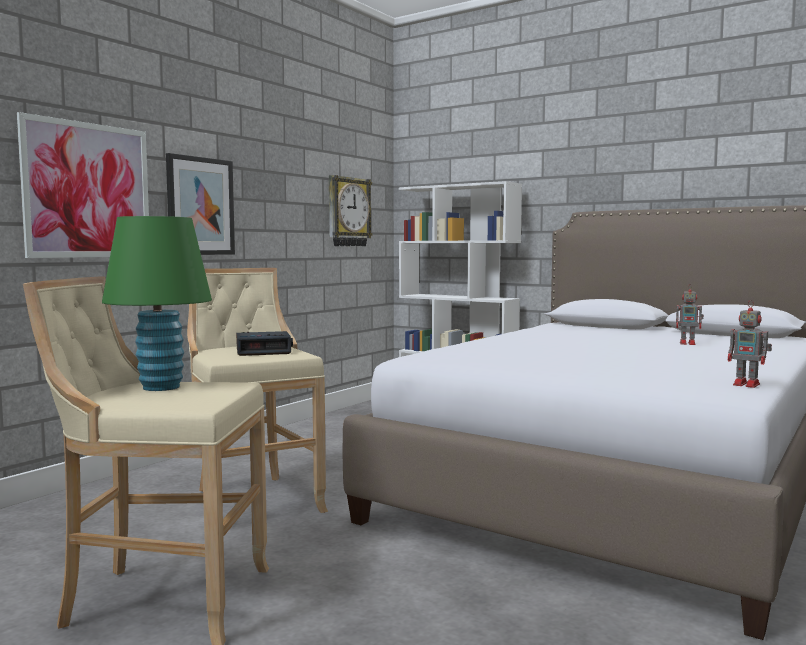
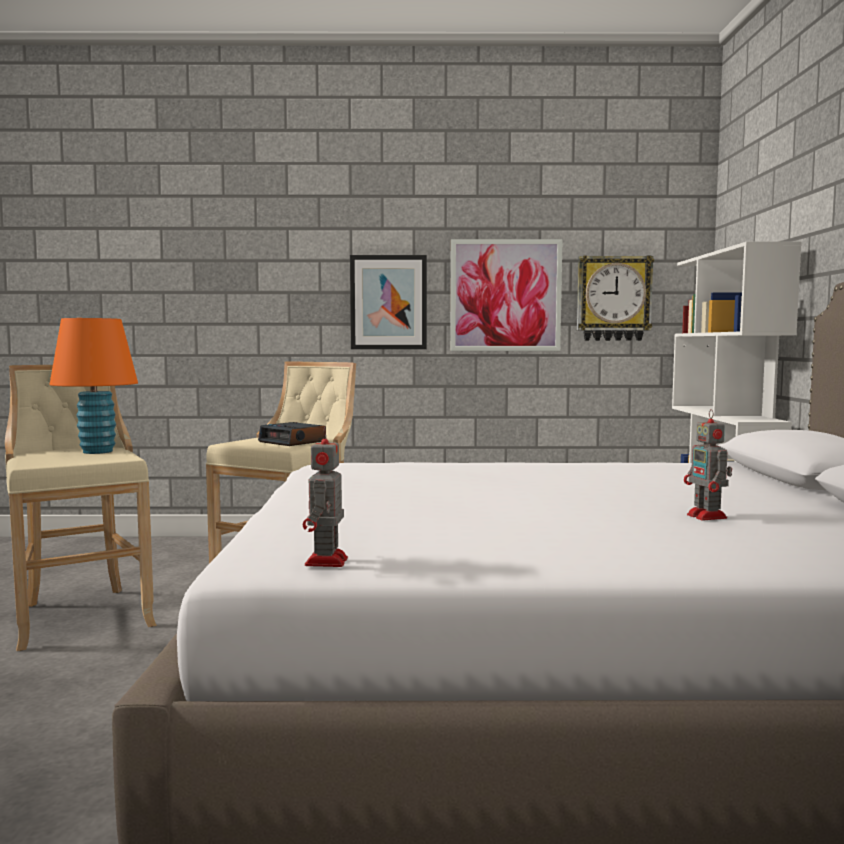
camera: 55 degrees right, 0 degrees up
picture [17,112,149,258] -> picture moved to [450,239,563,351]
green table lamp [102,216,212,391] -> orange table lamp [49,318,138,454]

